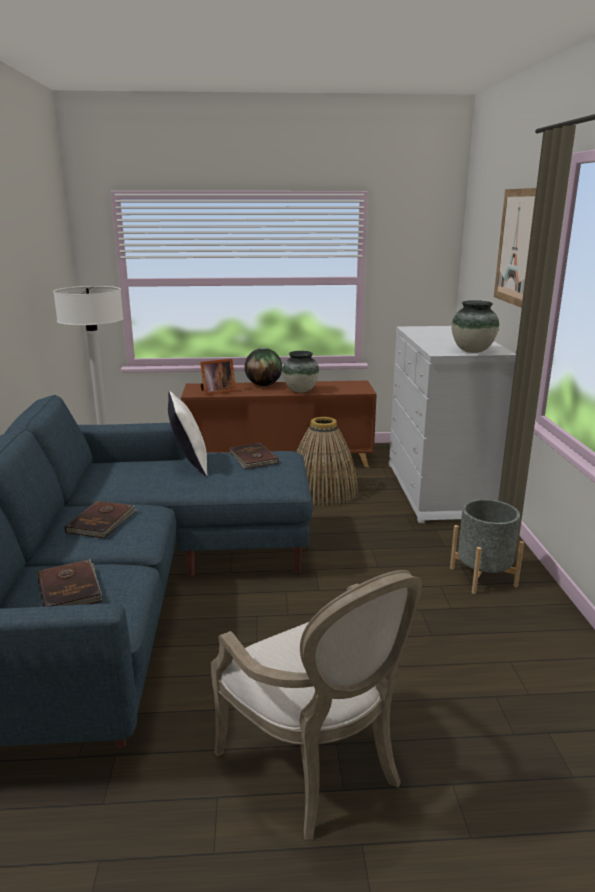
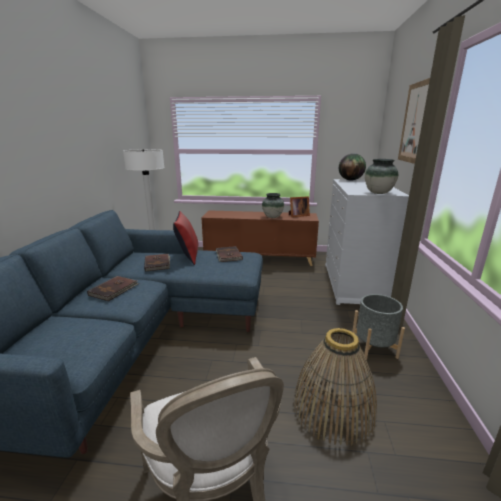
camera: 10 degrees right, 0 degrees up
brown book [38,559,102,607] -> brown book moved to [144,254,170,272]
white pillow [168,391,207,476] -> red pillow [173,211,198,265]
picture frame [200,359,236,395] -> picture frame moved to [289,196,310,217]
globe [244,348,282,386] -> globe moved to [339,153,366,180]
basket [296,417,358,506] -> basket moved to [293,328,377,446]

